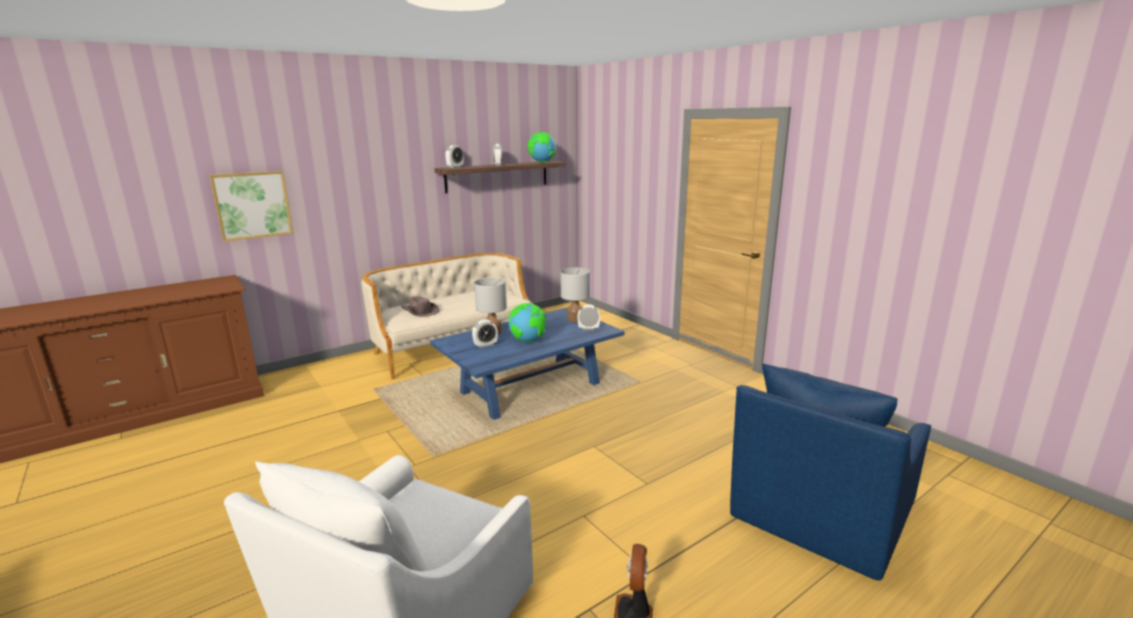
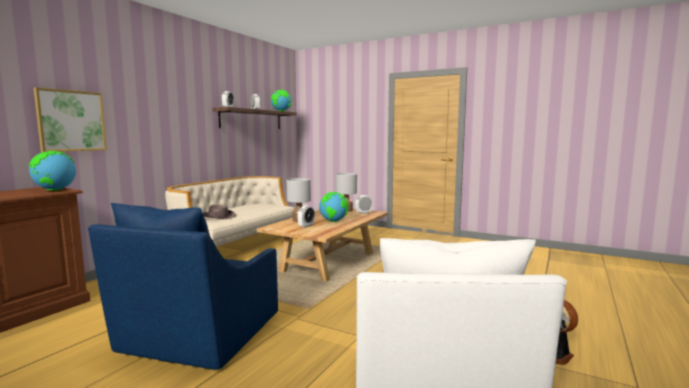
camera: 25 degrees left, 10 degrees down
blue coffee table [430,307,625,420] -> beige coffee table [257,209,388,282]
blue armchair [730,363,931,581] -> blue armchair moved to [88,203,278,370]
none -> globe [29,151,76,191]

